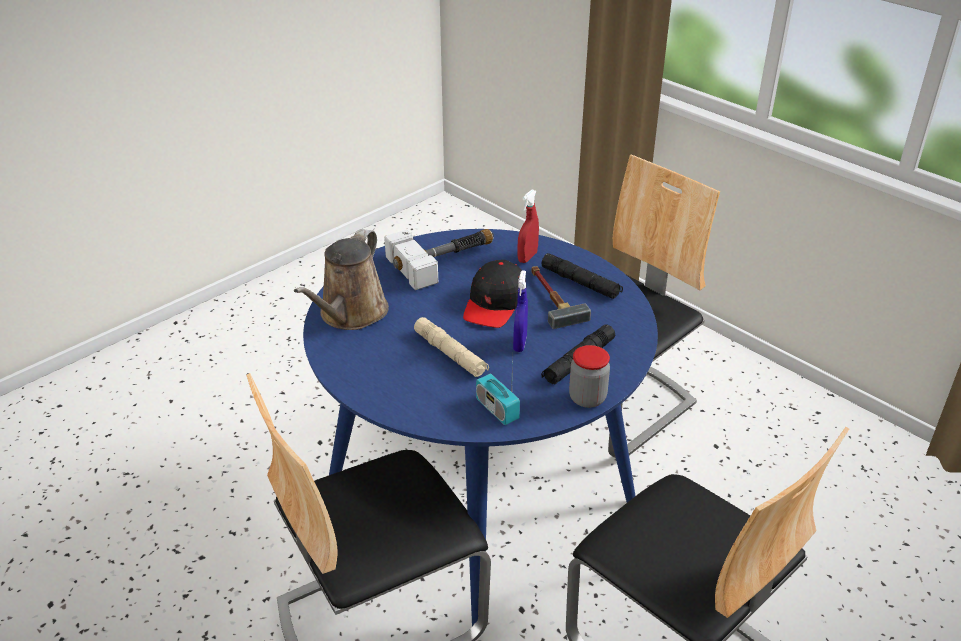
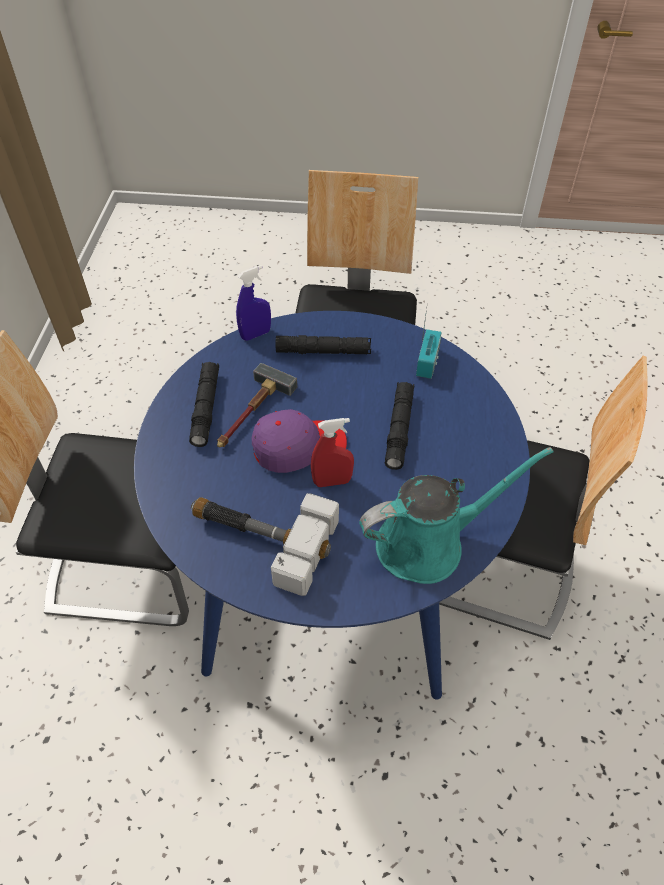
camera: 130 degrees left, 15 degrees up
brown watering can [294,229,389,330] -> turquoise watering can [359,447,553,584]
beige flashlight [414,317,489,377] -> black flashlight [385,382,415,470]
black cap [463,260,526,328] -> purple cap [252,409,347,473]
blue spray bottle [513,270,528,352] -> blue spray bottle moved to [236,265,271,341]
red spray bottle [517,189,539,263] -> red spray bottle moved to [311,418,354,487]
jar [569,345,610,408] -> none

